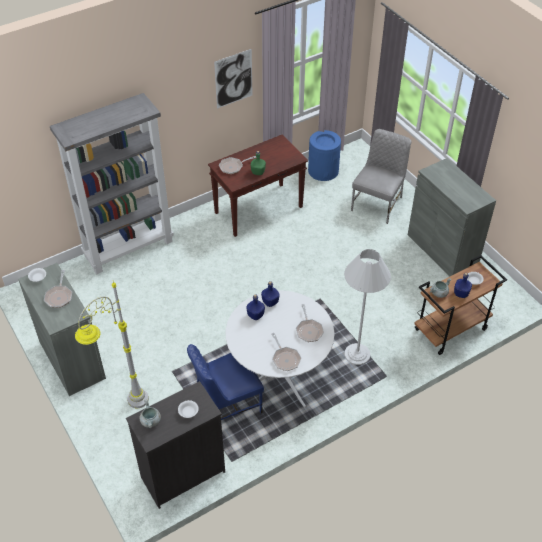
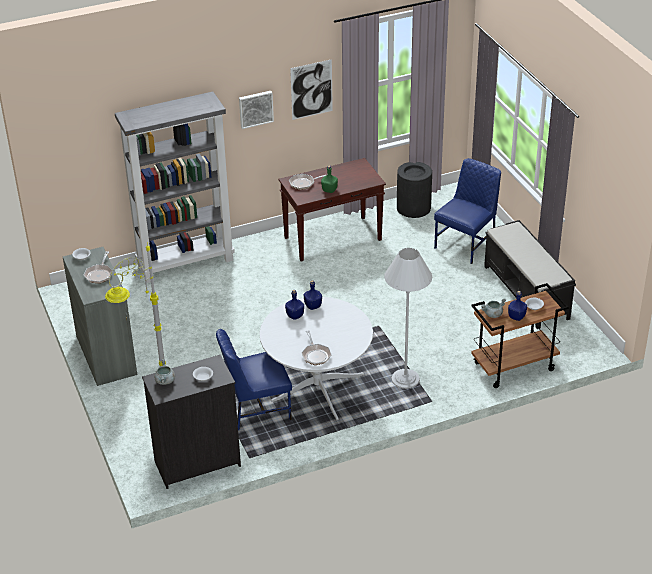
camera: 10 degrees right, 10 degrees down
frying pan [296,304,324,342] -> none
blue trash can [308,130,341,181] -> black trash can [397,162,432,218]
grey chair [351,129,411,224] -> blue chair [434,158,501,264]
grey cabinet [408,158,496,276] -> black bench [484,220,576,329]
none -> picture [239,91,274,129]

